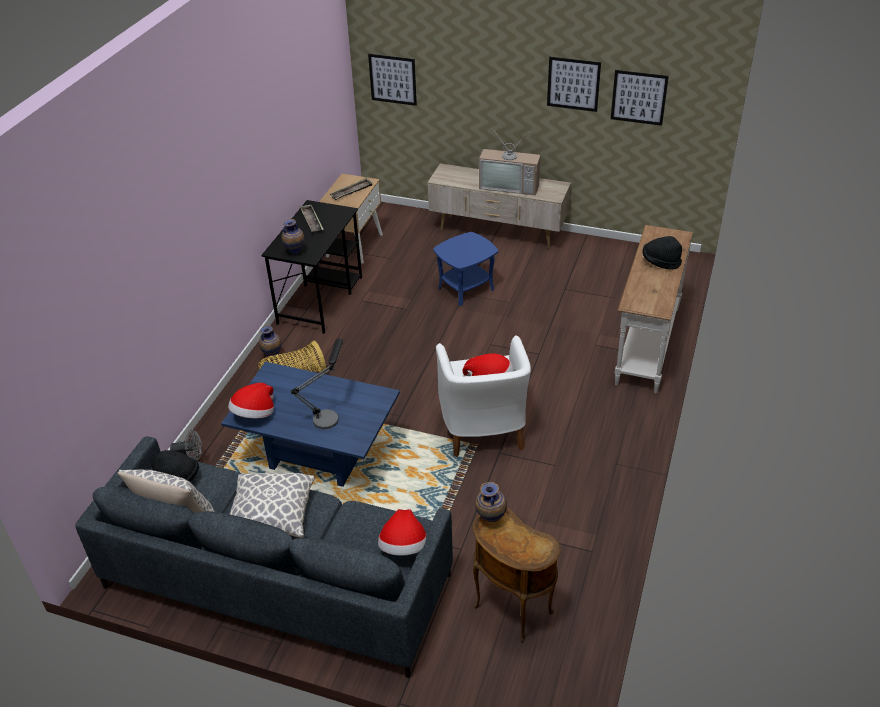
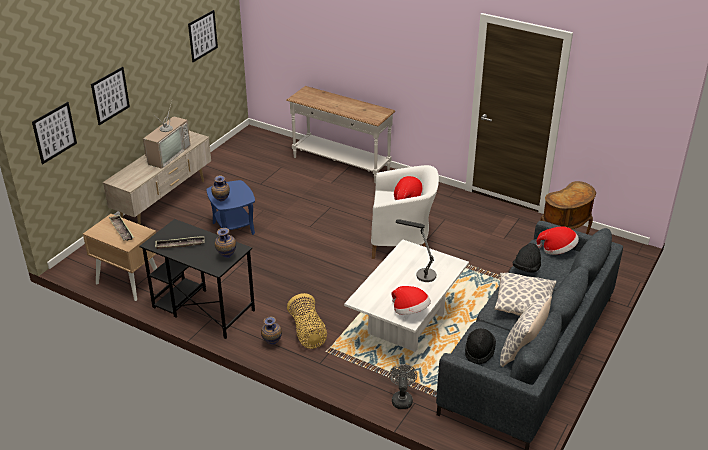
camera: 80 degrees left, 5 degrees down
blue coffee table [221,362,400,487] -> white coffee table [344,239,469,352]
vase [475,482,507,522] -> vase moved to [211,175,230,202]
picture [547,57,601,112] -> picture moved to [91,67,130,125]
black hat [643,236,682,270] -> black hat moved to [513,243,541,273]

